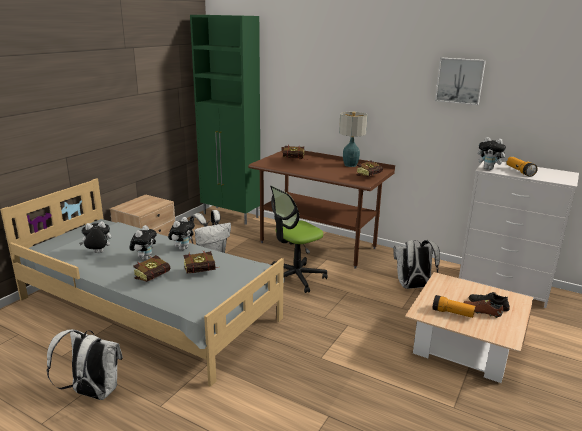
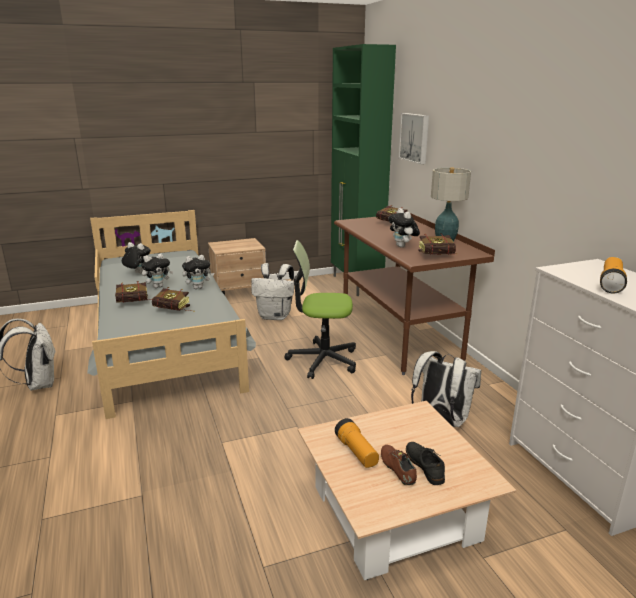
camera: 40 degrees right, 0 degrees up
picture [435,58,486,105] -> picture moved to [399,113,429,164]
plush toy [478,137,508,170] -> plush toy moved to [388,208,420,248]

